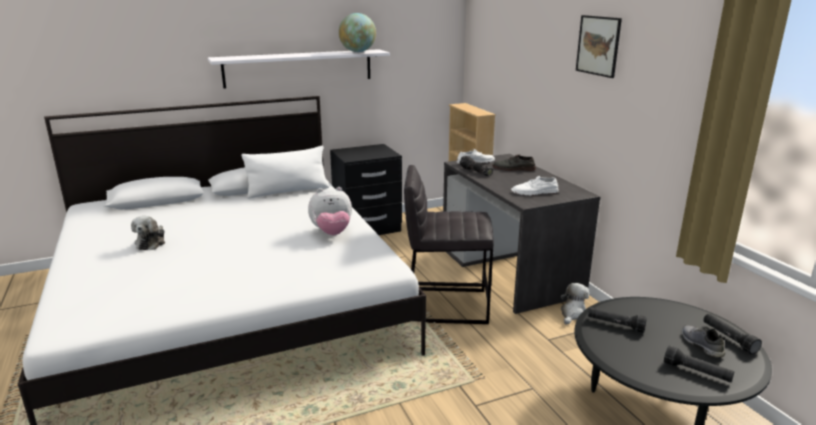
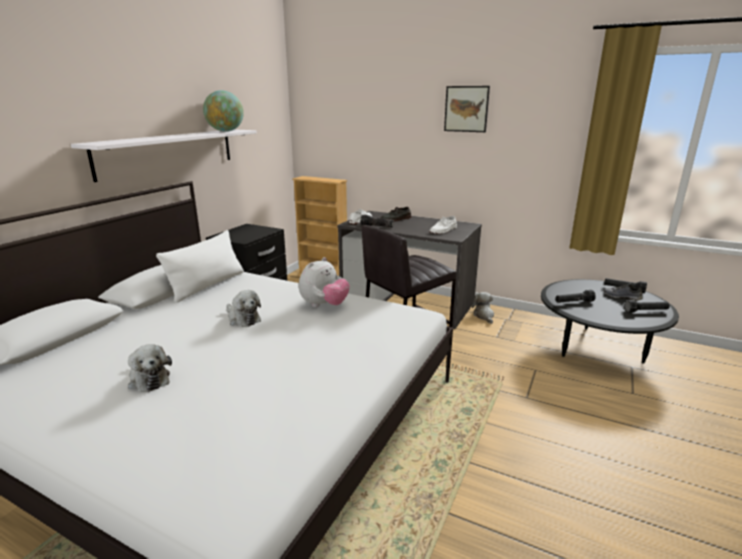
camera: 40 degrees left, 0 degrees up
none -> plush toy [226,290,261,327]

